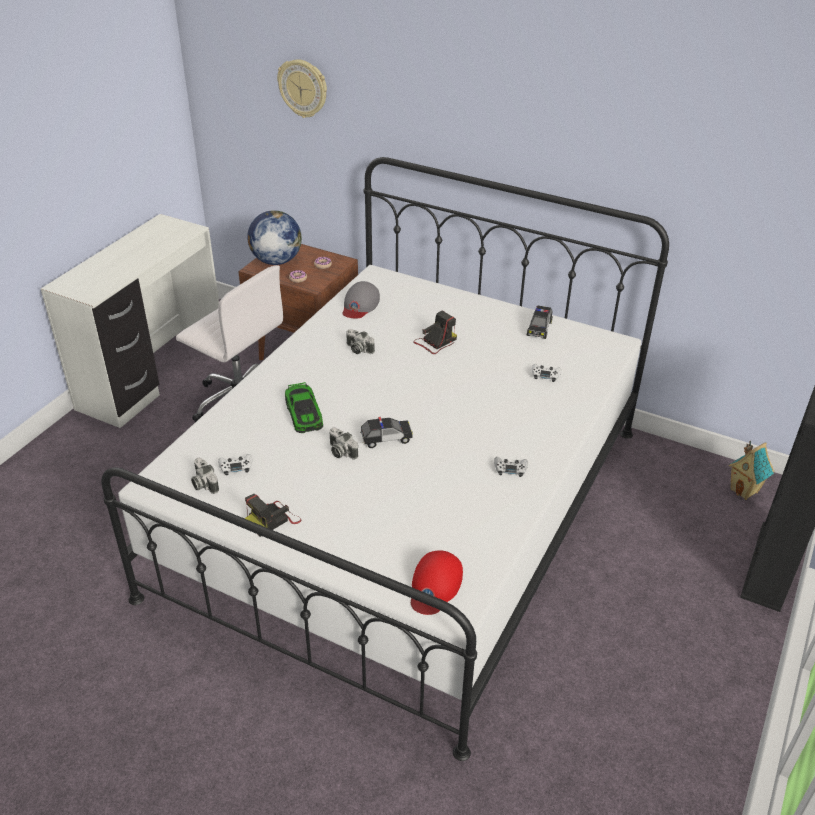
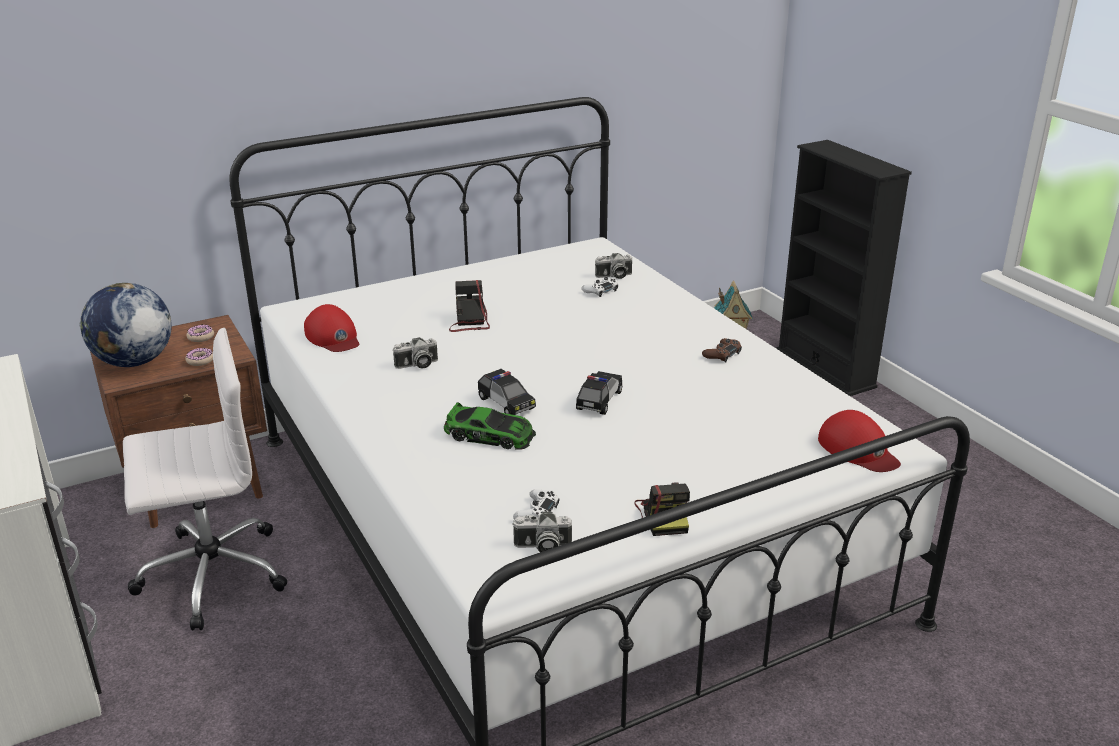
camera: 55 degrees left, 10 degrees down
wall clock [277,59,327,118] -> none
camera [329,427,358,460] -> camera moved to [595,253,632,279]
grey cap [342,281,380,319] -> red cap [304,304,359,352]
white game controller [494,457,528,477] -> brown game controller [702,338,742,363]
toy car [527,305,553,339] -> toy car moved to [478,369,536,415]

